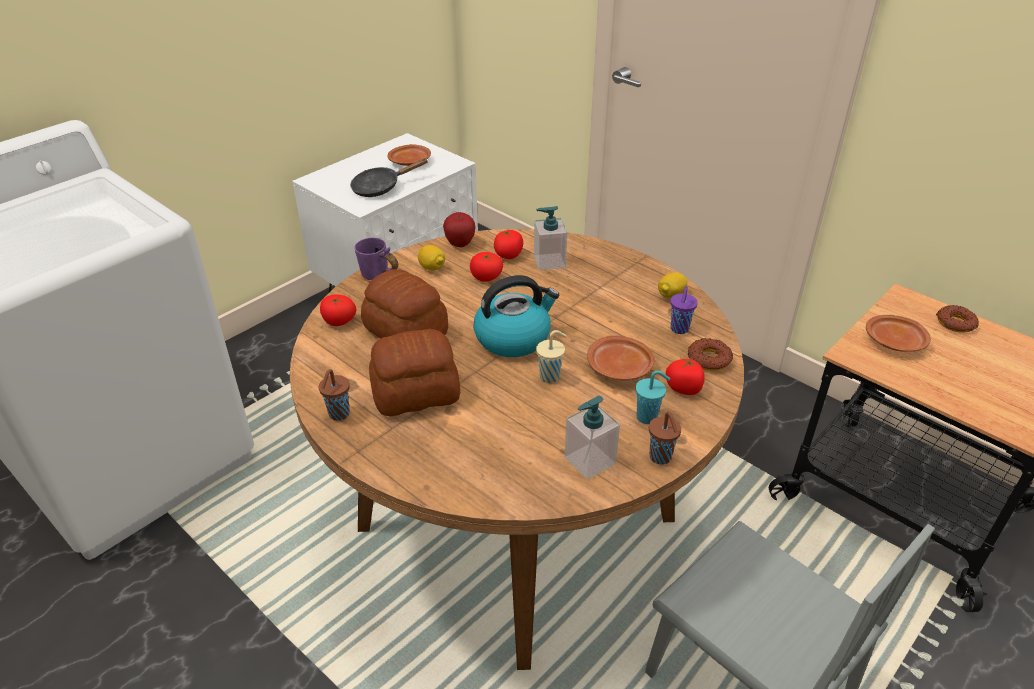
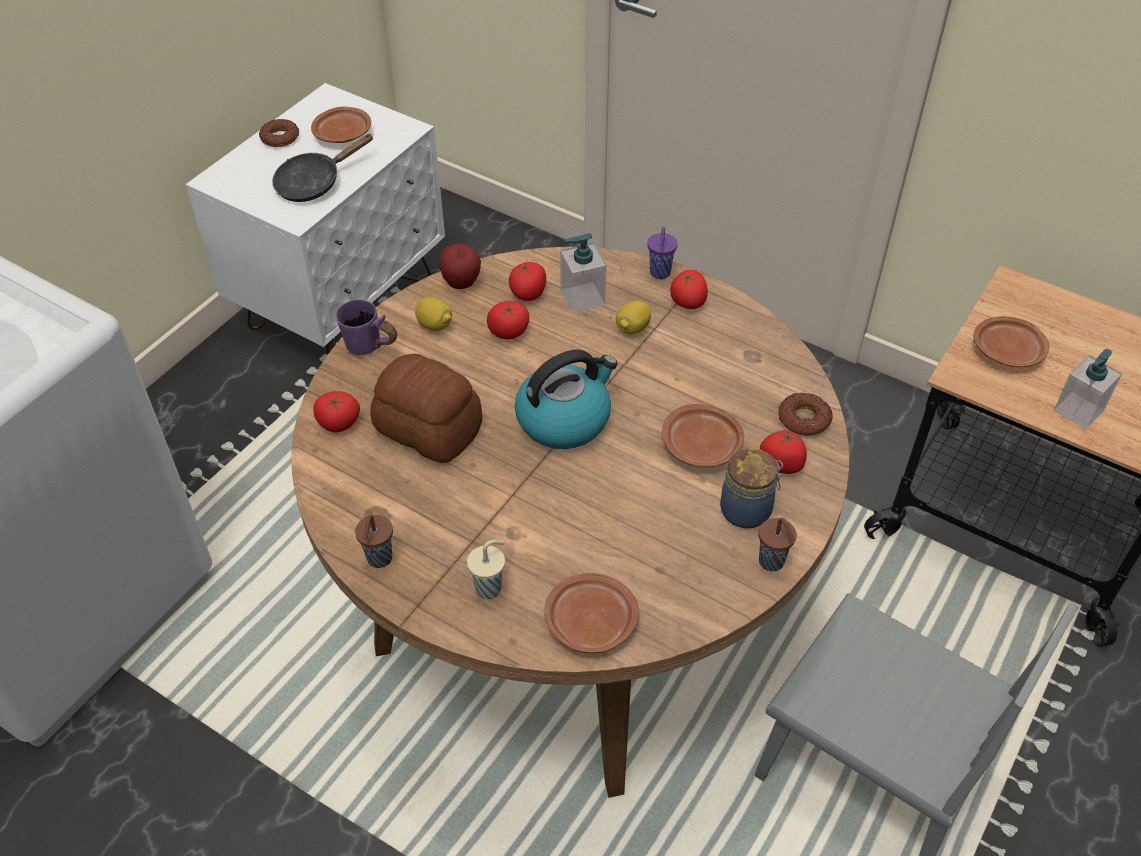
camera: 10 degrees left, 10 degrees up
bread [369,329,460,416] -> none
beige cup [536,330,566,383] -> beige cup moved to [467,540,505,599]
soap dispenser [564,396,620,480] -> soap dispenser moved to [1054,349,1122,429]
turquoise cup [635,371,670,424] -> jar [720,448,783,529]
lemon [658,273,687,299] -> lemon moved to [616,300,651,334]
purple cup [670,286,698,334] -> purple cup moved to [647,227,678,279]
donut [936,305,979,333] -> donut moved to [259,119,299,147]
none -> brown plate [544,573,639,653]
none -> tomato [670,270,708,309]

